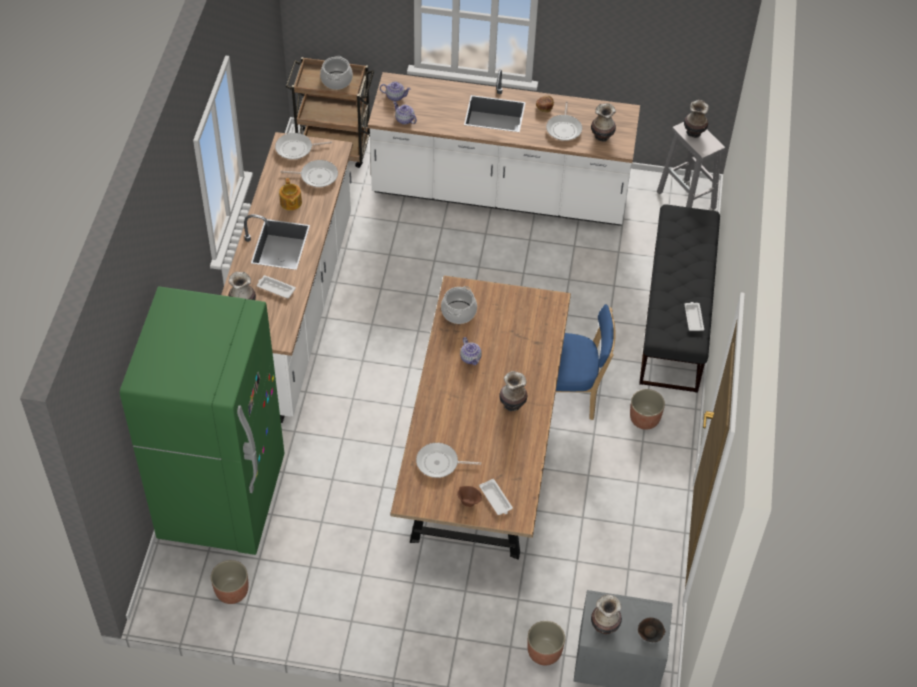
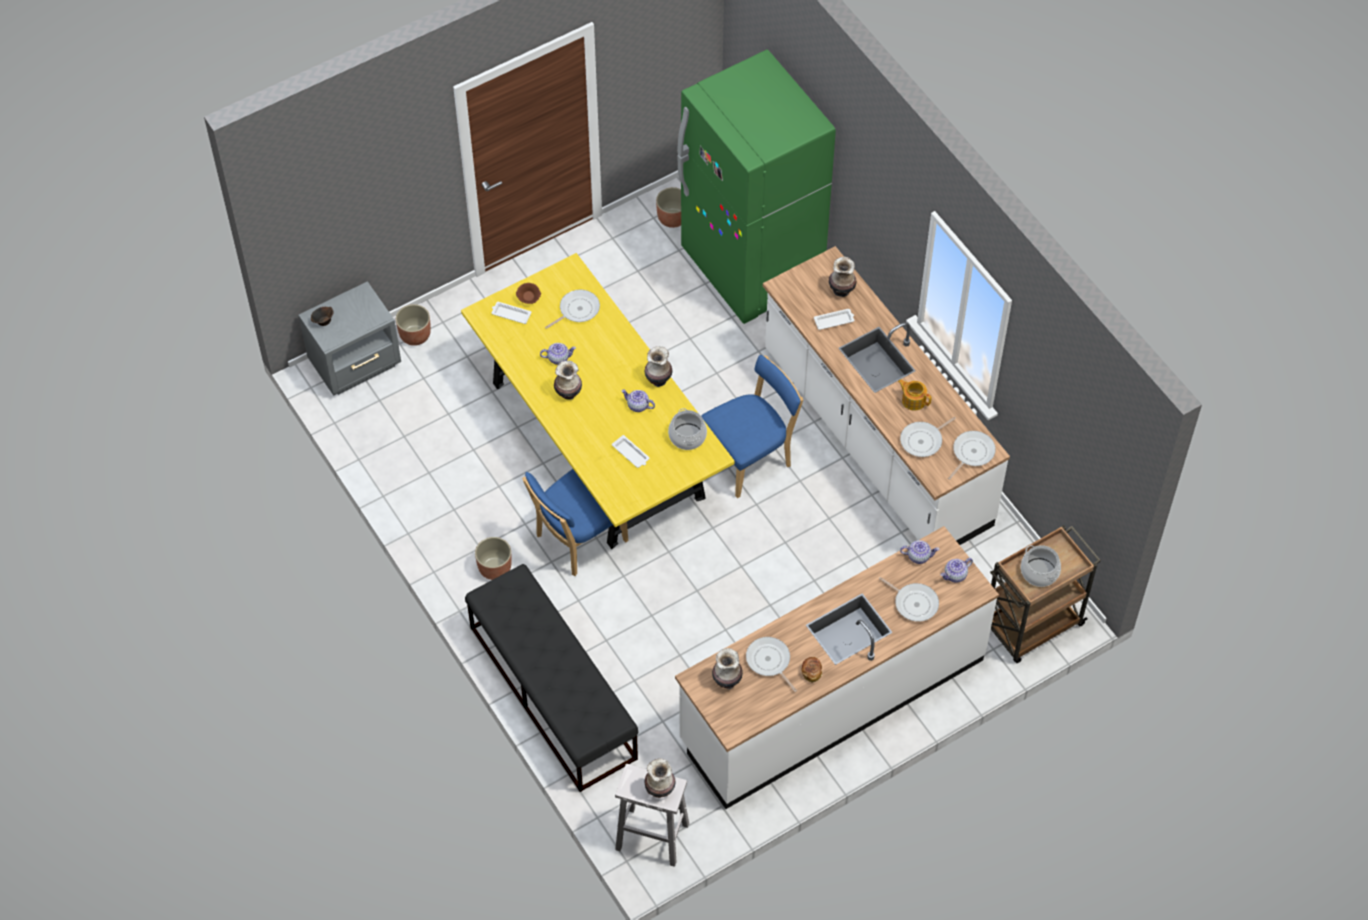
camera: 140 degrees right, 5 degrees up
brown dining table [391,276,571,560] -> yellow dining table [461,253,735,549]
vase [591,594,622,635] -> vase moved to [645,346,673,387]
white tray [684,302,704,331] -> white tray moved to [612,435,650,468]
none -> teapot [540,343,576,365]
none -> blue chair [701,355,803,498]
none -> frying pan [879,577,939,622]

